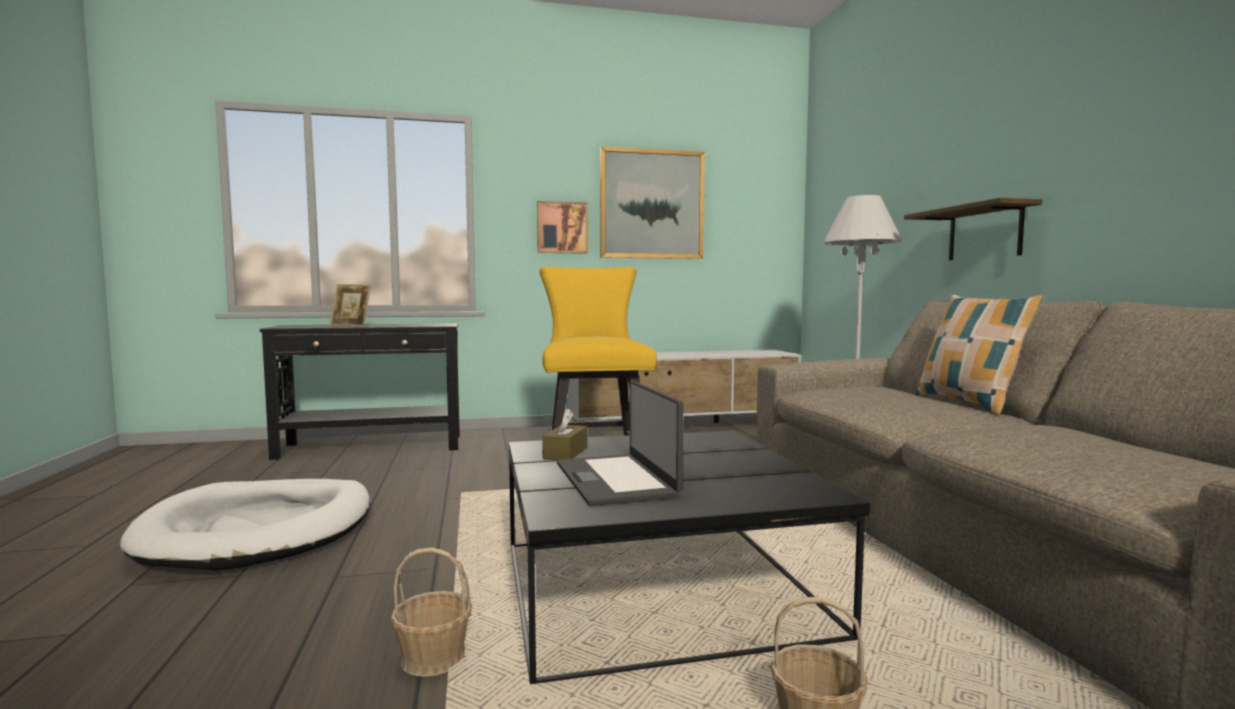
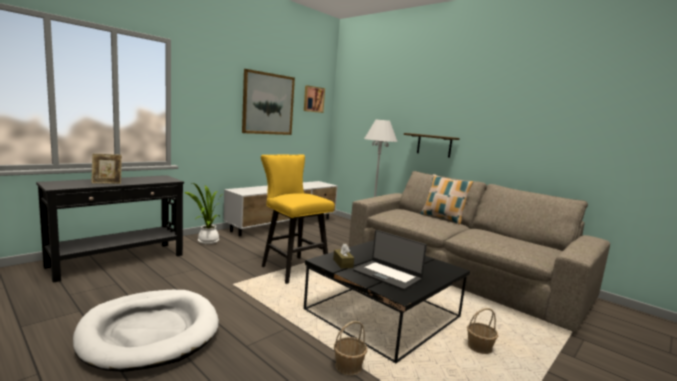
camera: 35 degrees left, 5 degrees up
picture [537,201,588,254] -> picture moved to [304,85,325,113]
none -> potted plant [184,183,220,244]

